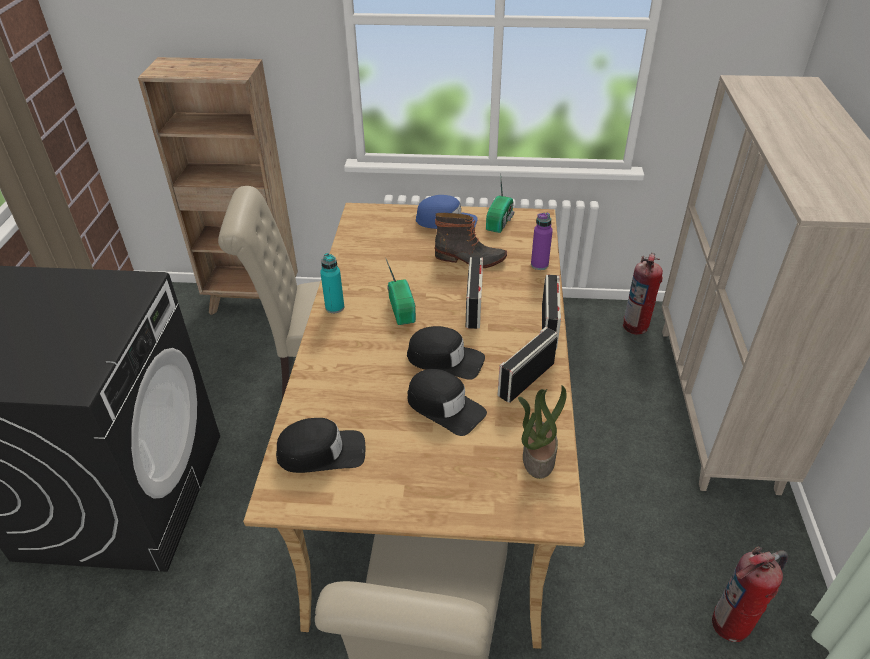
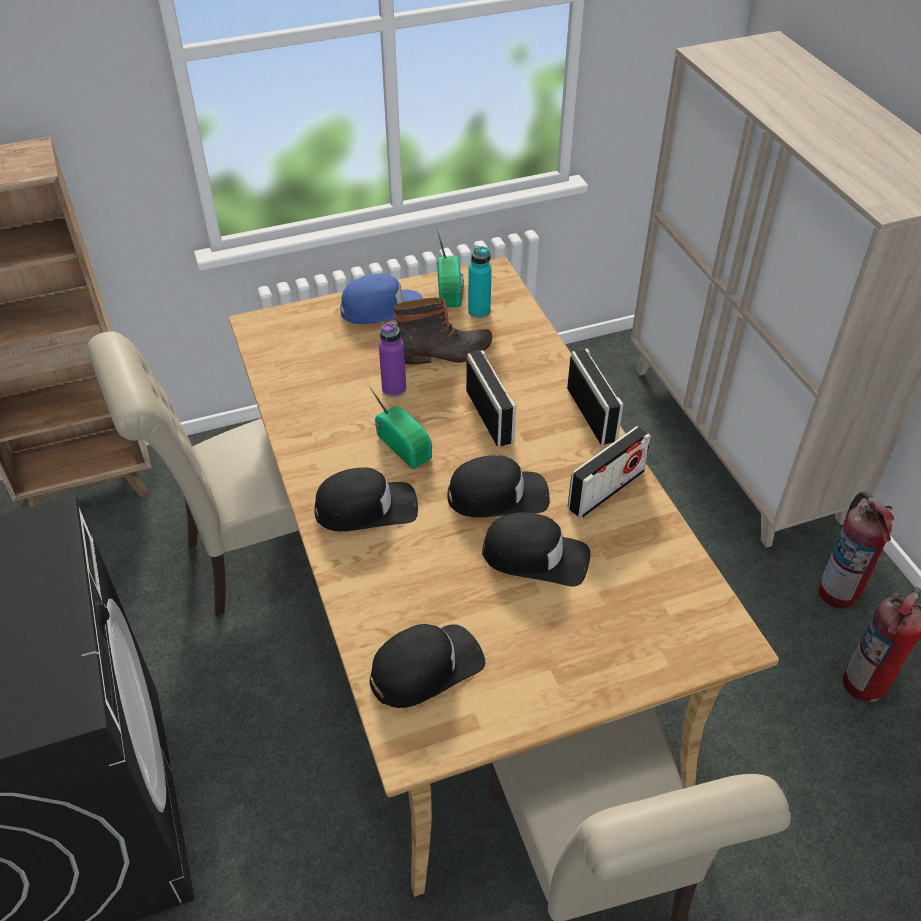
camera: 25 degrees left, 5 degrees up
turquoise bottle [320,253,344,313] -> turquoise bottle moved to [468,246,492,318]
radio [498,327,558,403] -> radio turned 150 degrees counterclockwise [568,426,651,518]
potted plant [518,385,567,479] -> none
purple bottle [531,212,553,270] -> purple bottle moved to [379,321,406,397]
fire extinguisher [623,253,663,334] -> fire extinguisher moved to [818,492,894,609]
none -> black cap [314,467,418,531]

